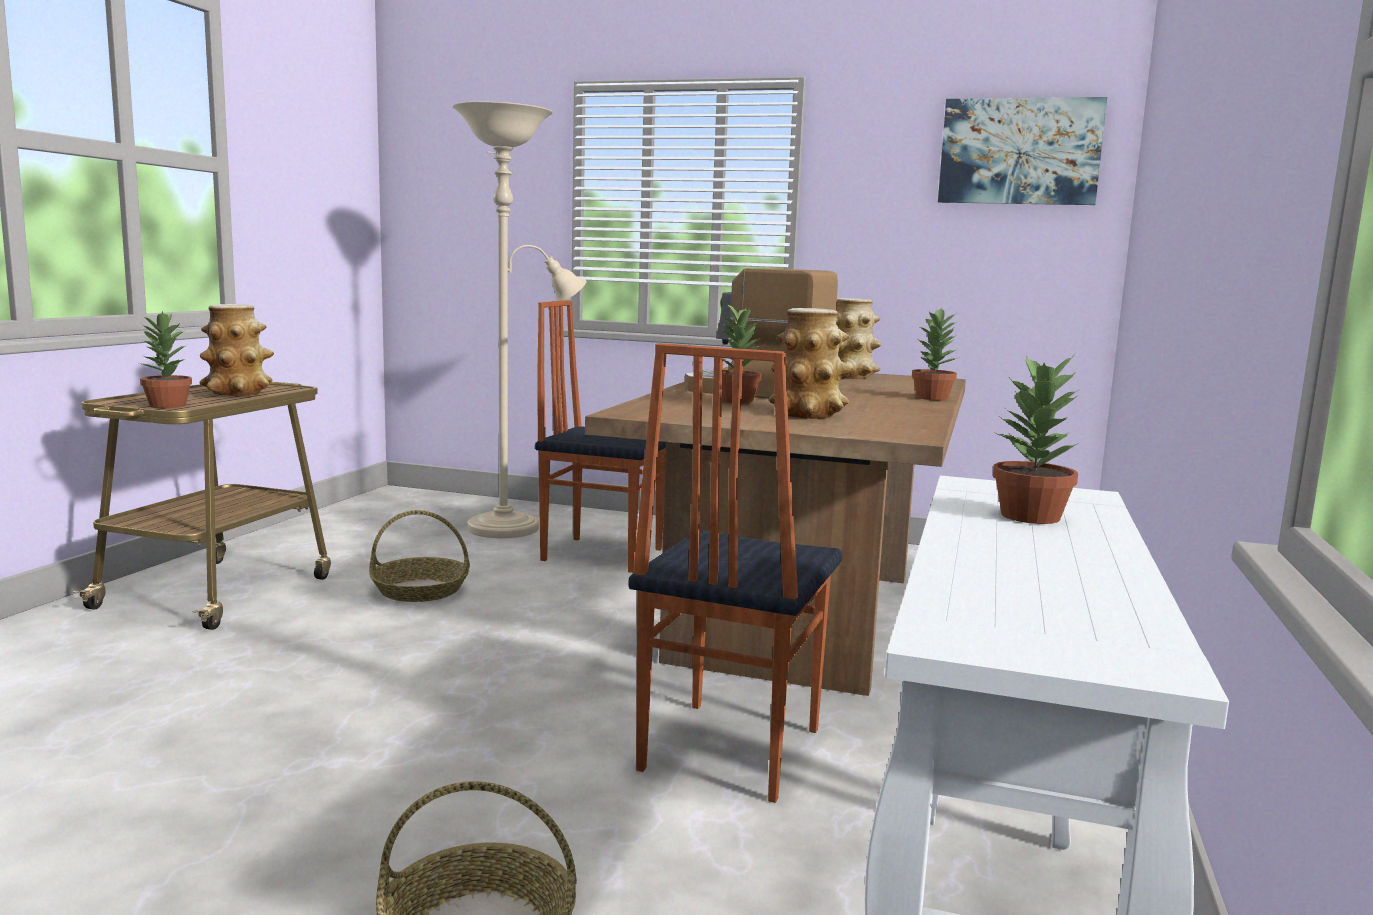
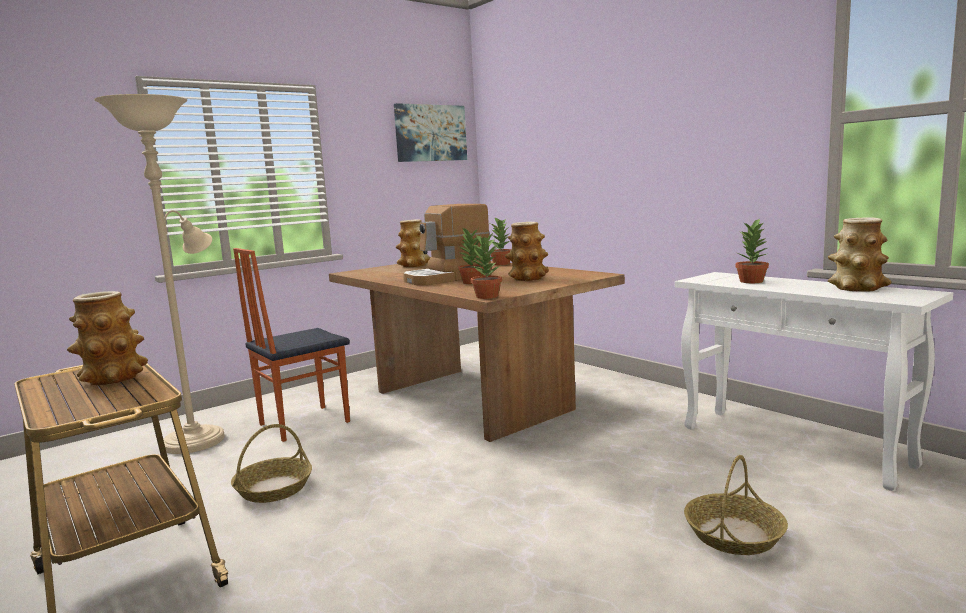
camera: 55 degrees left, 0 degrees up
potted plant [139,311,192,408] -> potted plant moved to [471,233,502,299]
chair [629,343,842,803] -> none
none -> vase [828,217,891,292]

